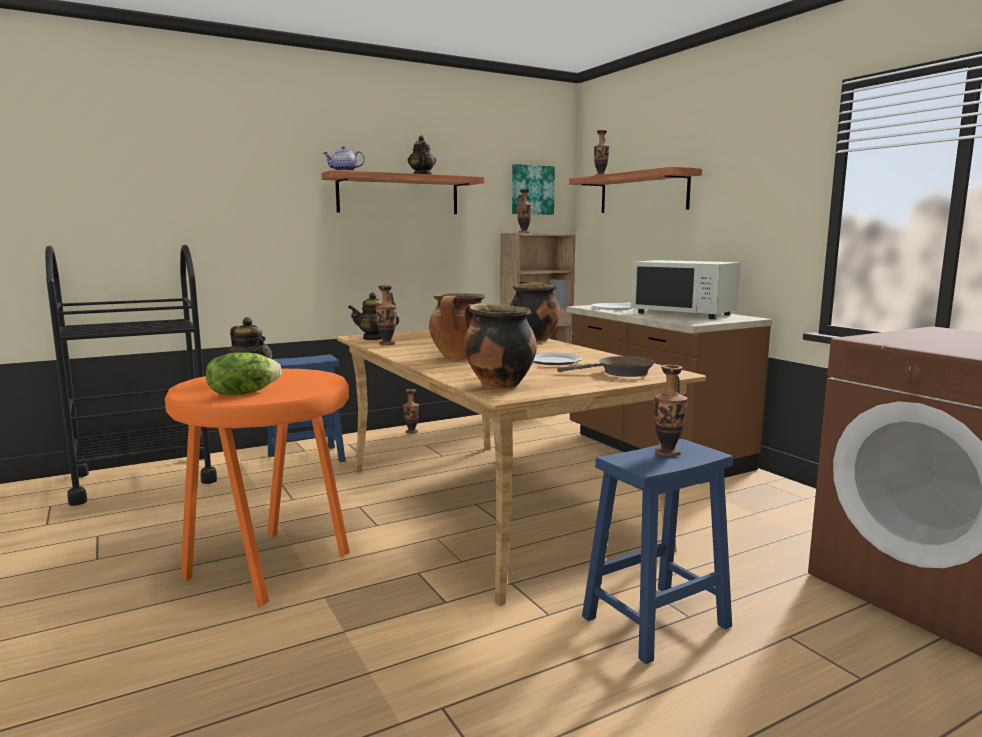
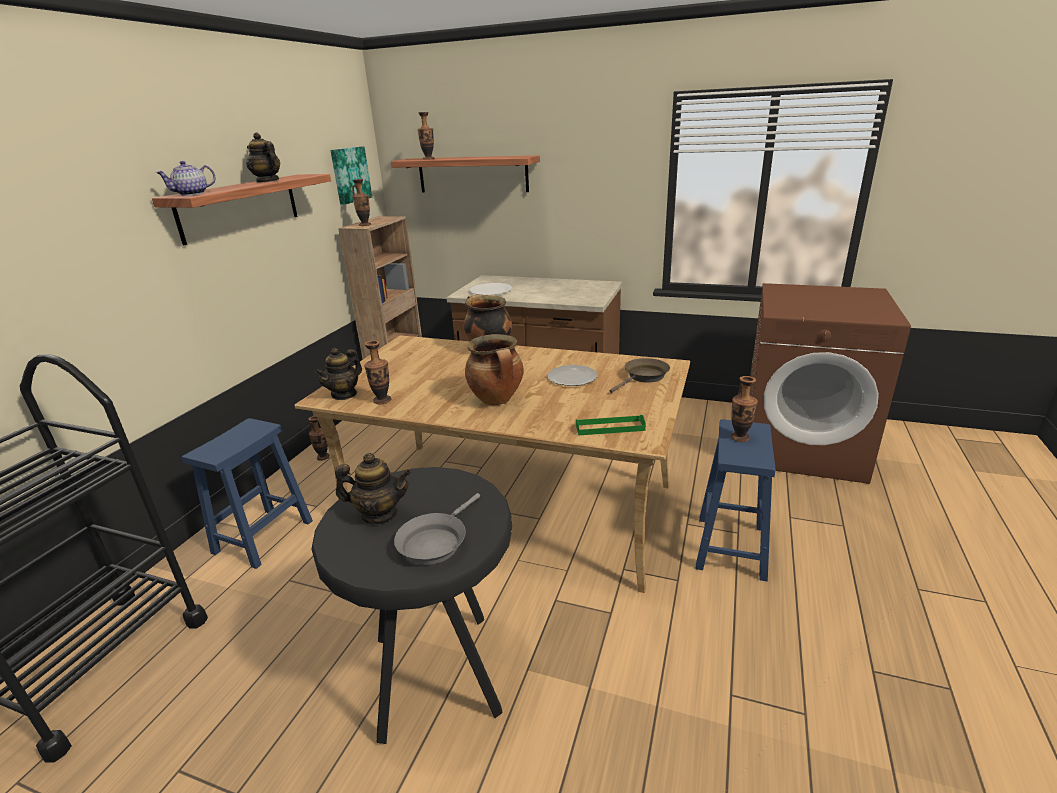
camera: 40 degrees left, 15 degrees up
orange stool [165,369,350,608] -> black stool [311,467,512,744]
lettuce [206,352,282,395] -> grey frying pan [394,493,480,565]
cooking pot [463,303,537,389] -> green tray [576,415,646,435]
white microwave [631,260,741,319] -> none

